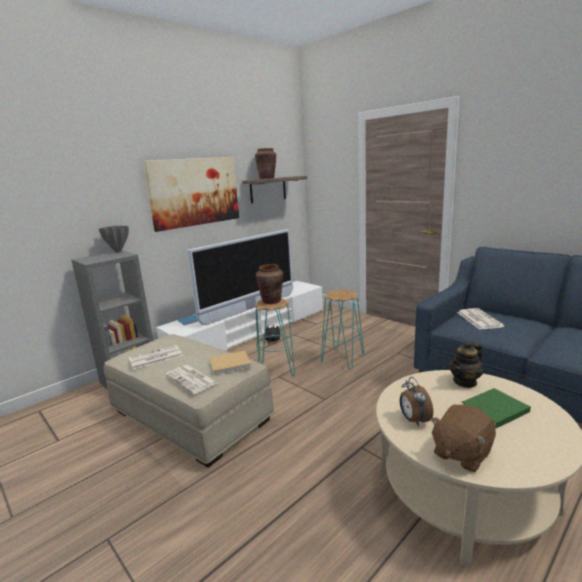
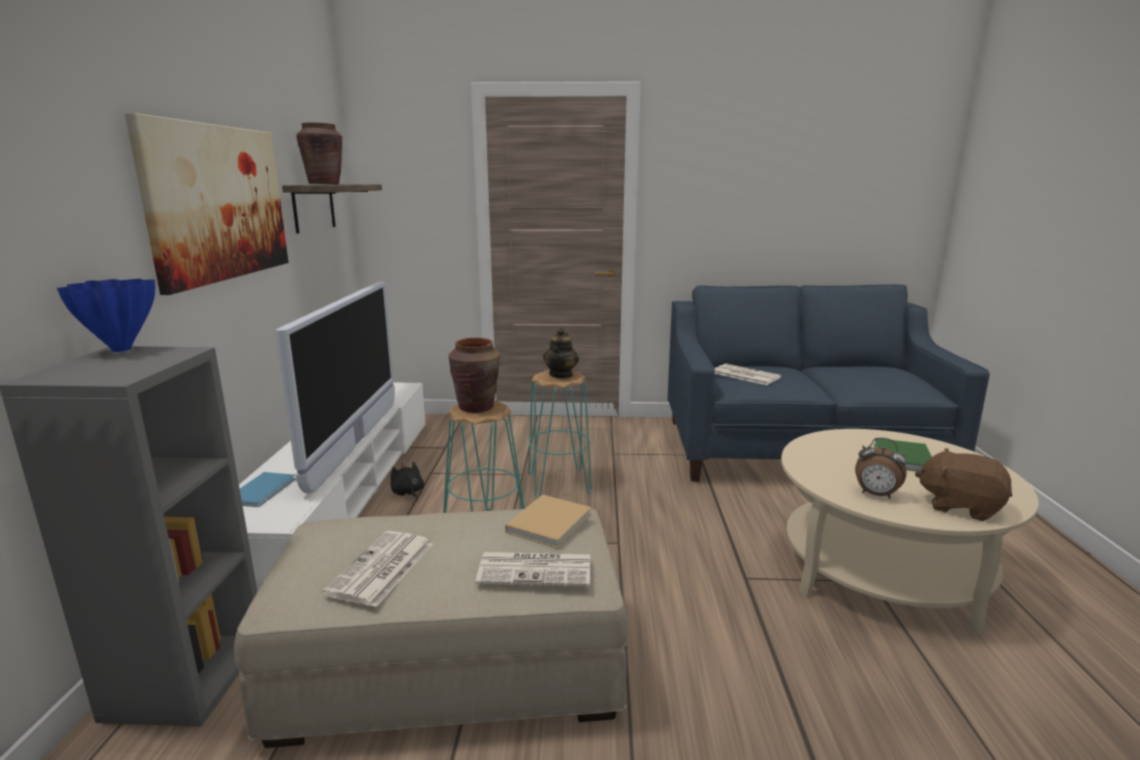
camera: 45 degrees left, 0 degrees up
grey vase [99,226,129,253] -> blue vase [57,279,155,352]
brown plush toy [430,405,496,472] -> brown plush toy turned 120 degrees clockwise [915,448,1012,521]
teapot [449,341,483,388] -> teapot moved to [543,328,579,378]

